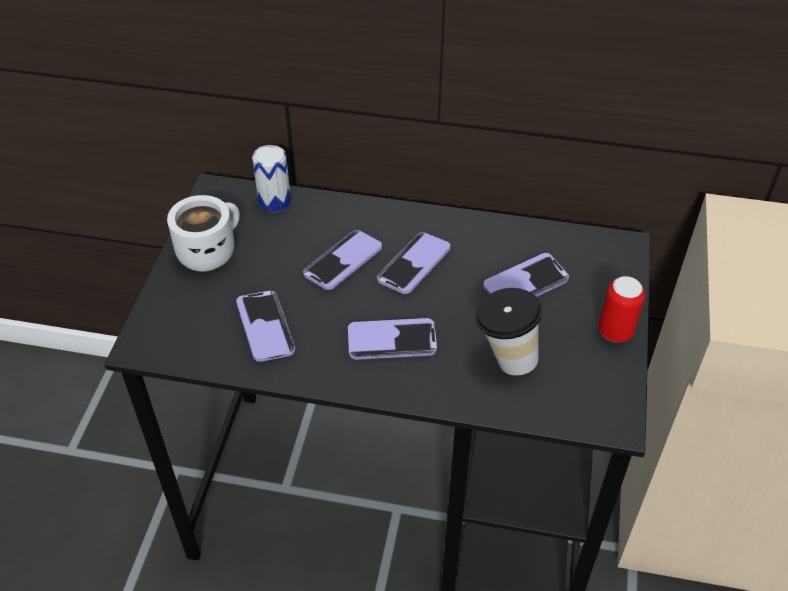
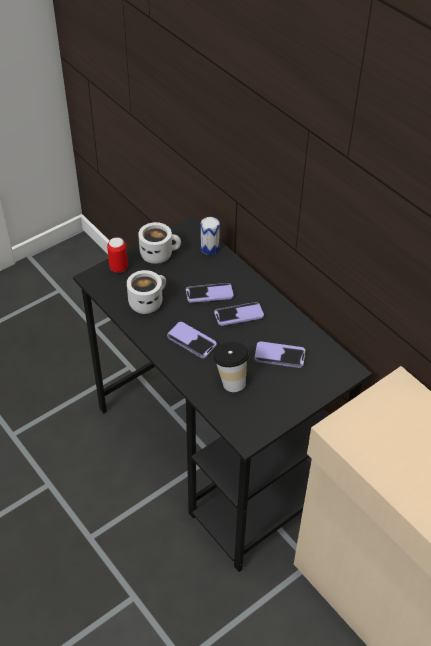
camera: 40 degrees right, 0 degrees up
phone [236,291,295,362] -> white mug [127,270,166,314]
can [598,276,645,343] -> can moved to [107,237,128,273]

